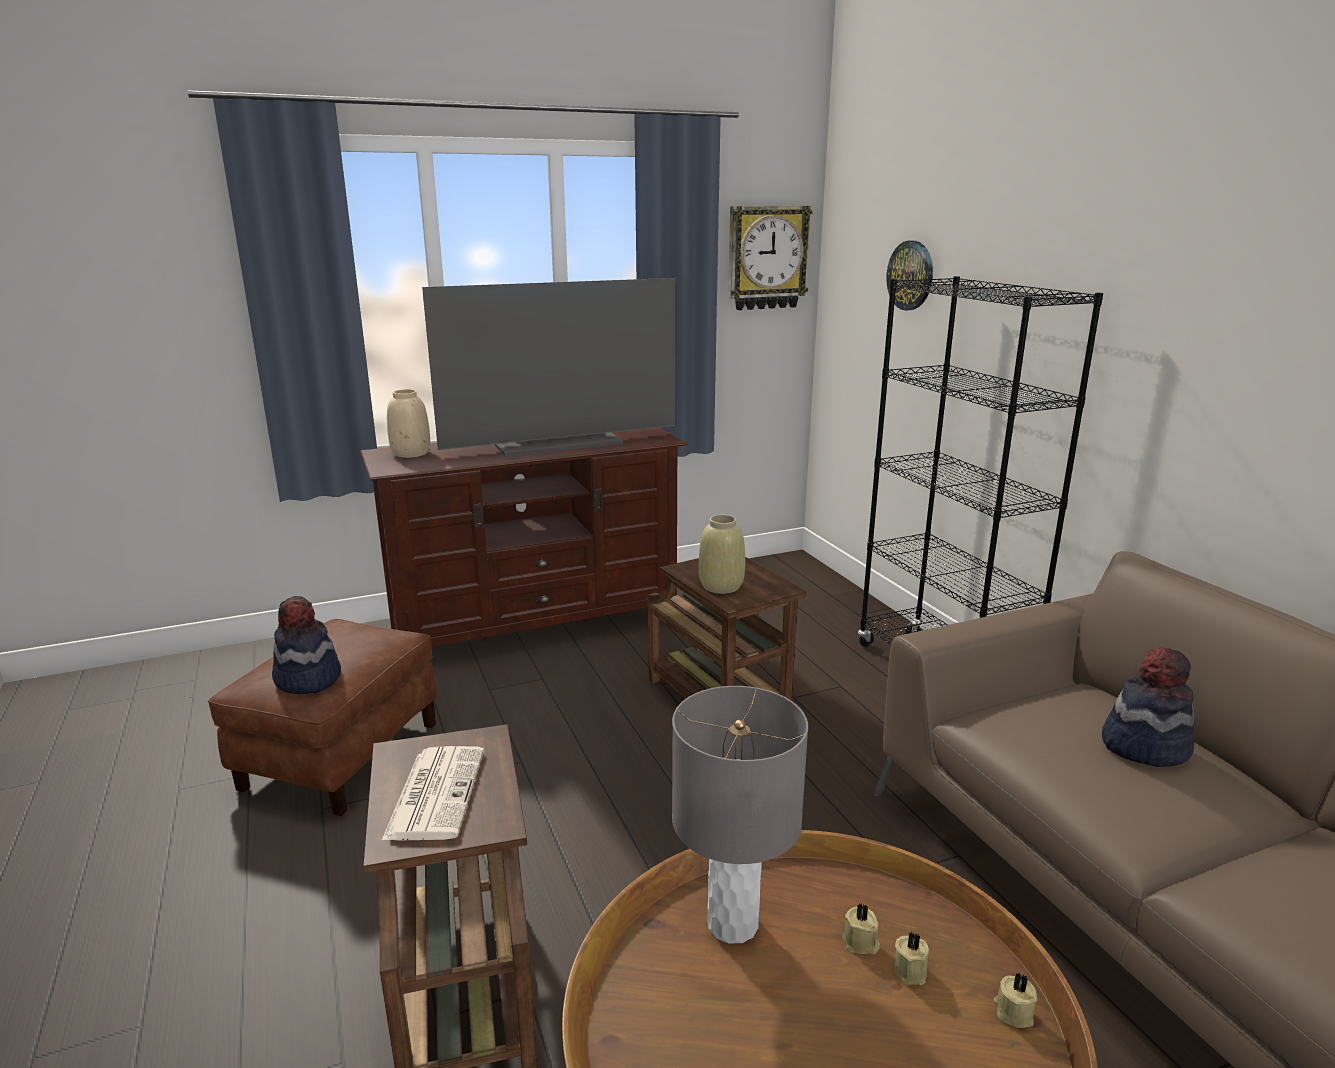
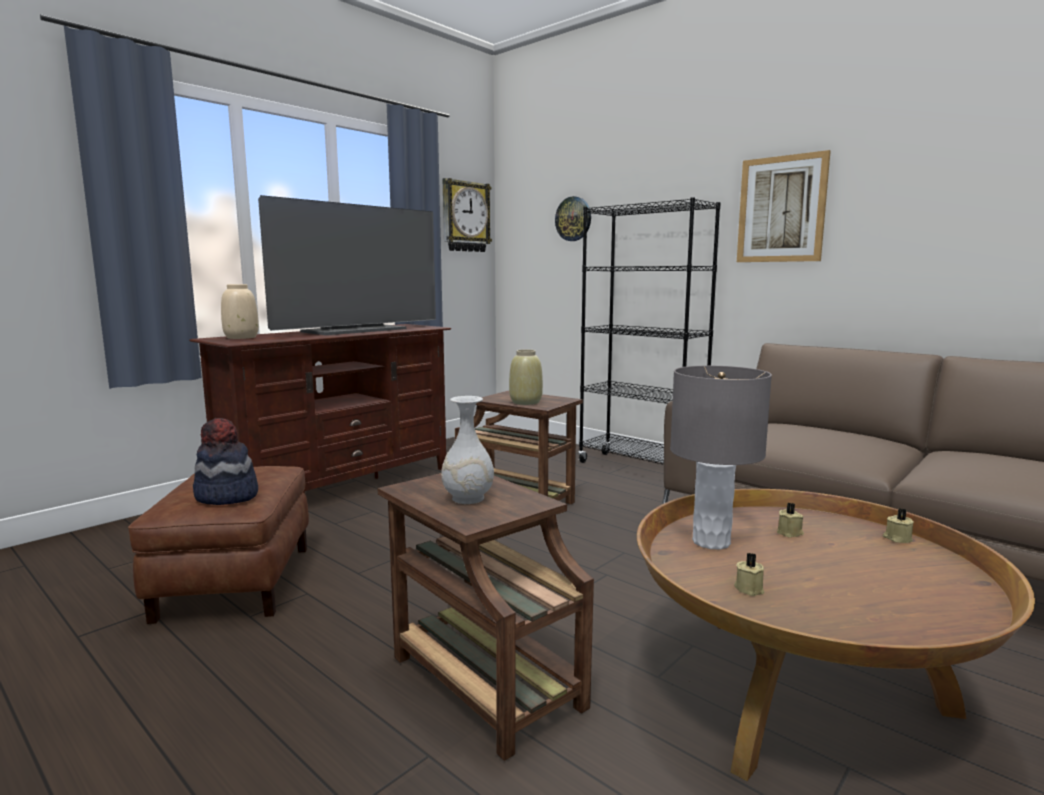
camera: 25 degrees left, 10 degrees down
newspaper [381,746,484,841] -> white vase [441,396,494,504]
beige candle [894,932,929,985] -> beige candle moved to [734,553,764,596]
hat [1102,647,1195,767] -> none
none -> picture [737,150,831,262]

